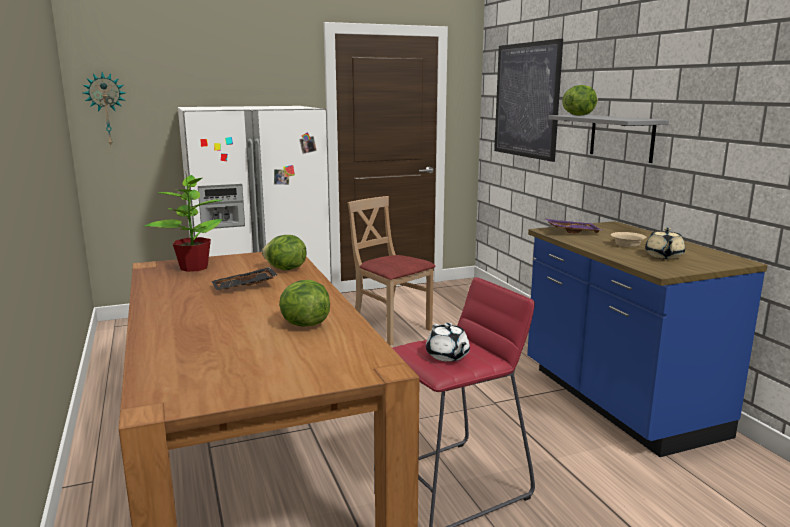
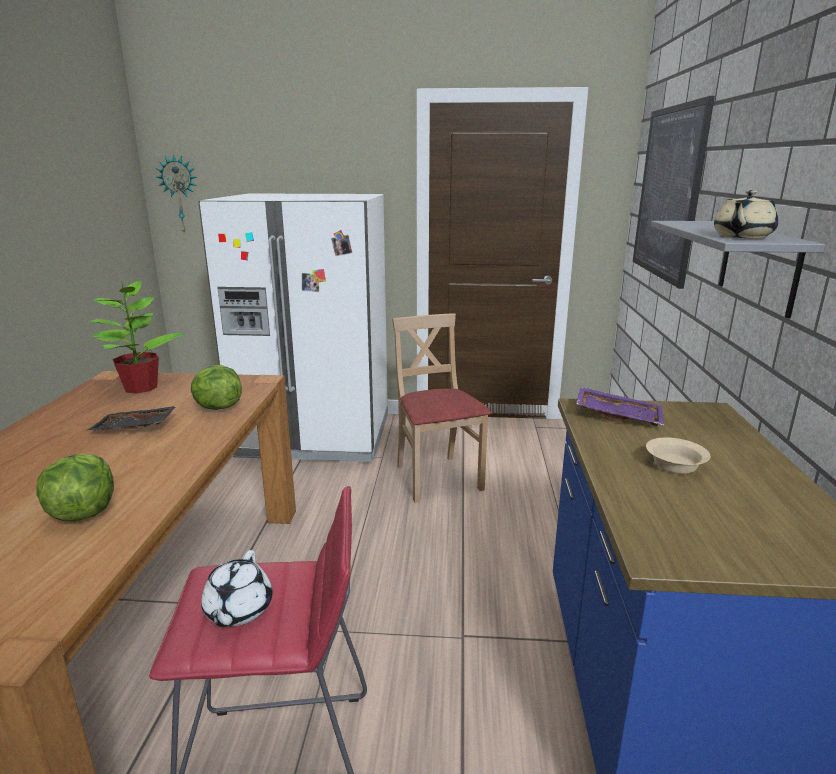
camera: 25 degrees right, 5 degrees up
lettuce [562,85,598,116] -> none
beige teapot [645,228,685,259] -> beige teapot moved to [714,190,778,238]

